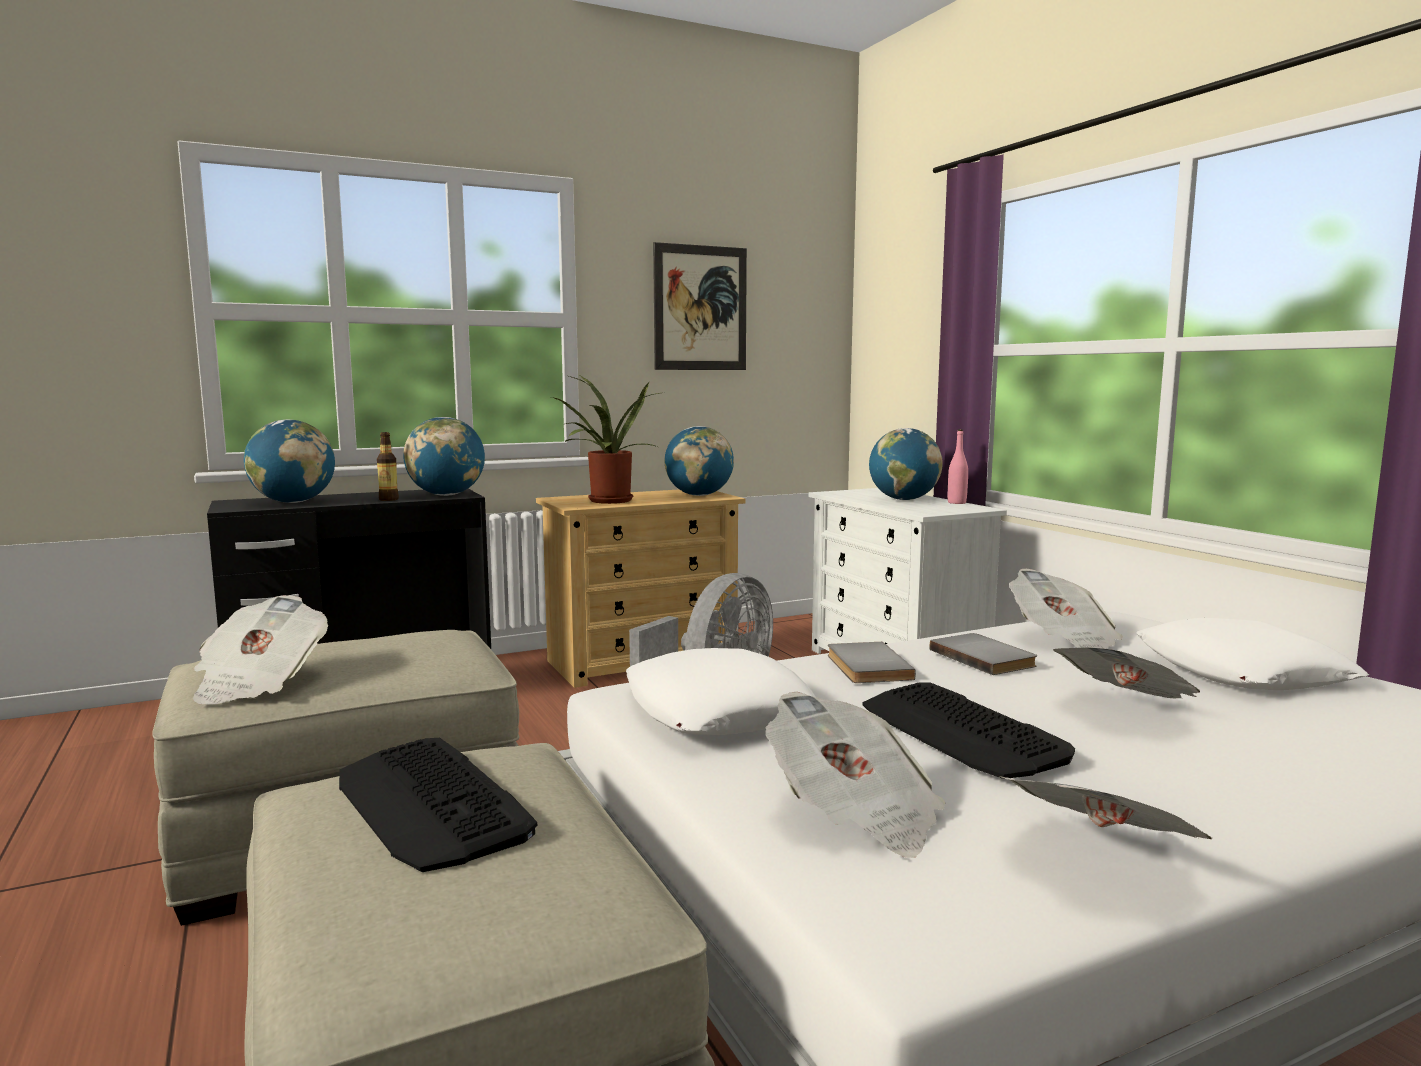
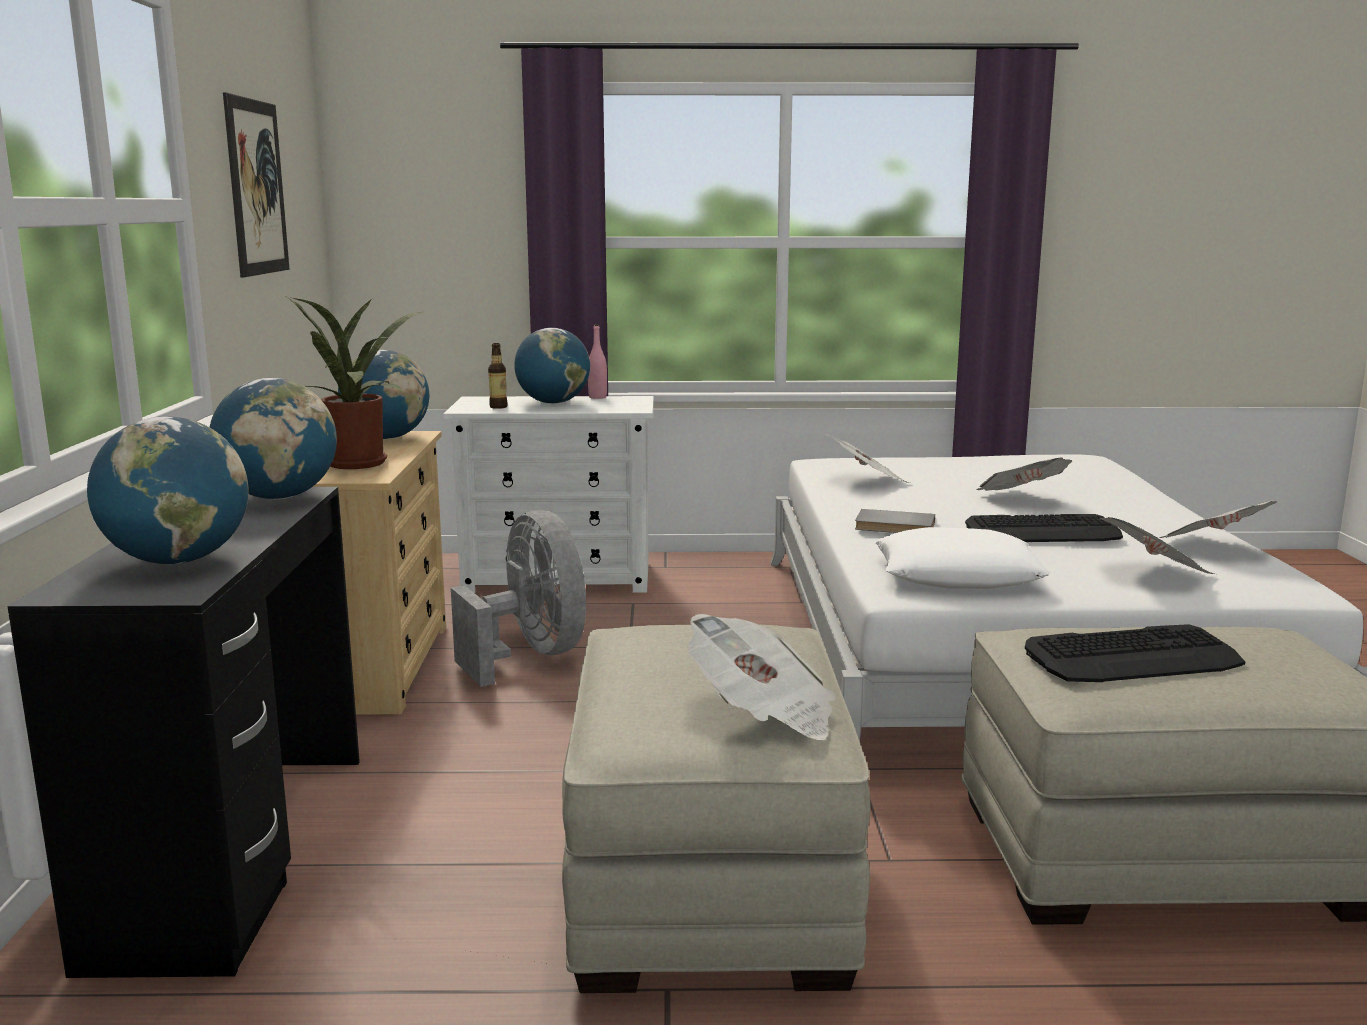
camera: 65 degrees left, 5 degrees up
bottle [377,432,399,501] -> bottle moved to [488,343,508,409]
grey book [929,633,1037,675] -> none
white pillow [1136,618,1370,690] -> none

